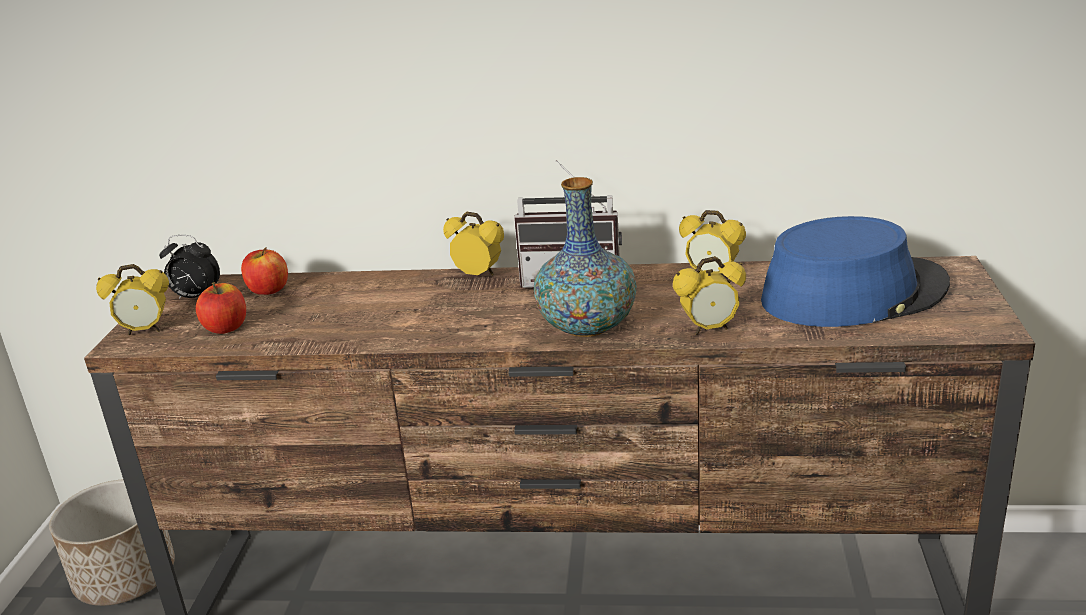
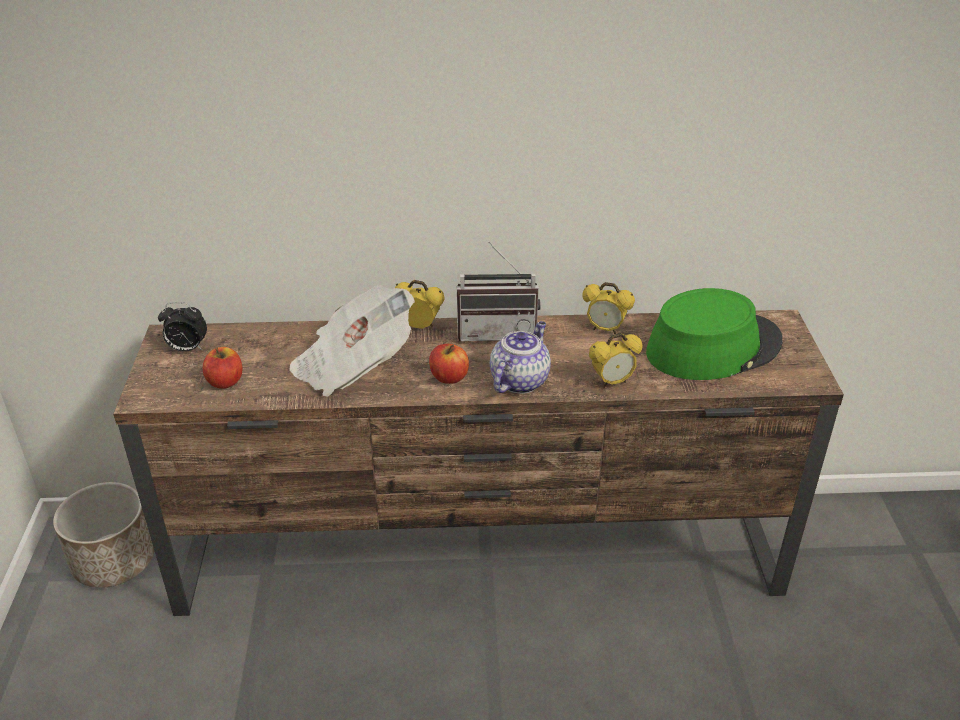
camera: 10 degrees left, 10 degrees up
alarm clock [96,264,169,335] -> none
apple [241,247,288,295] -> apple moved to [429,344,469,384]
vase [534,177,637,337] -> teapot [490,321,551,394]
blue hat [761,216,950,327] -> green hat [646,288,783,380]
none -> newspaper [289,285,415,397]

